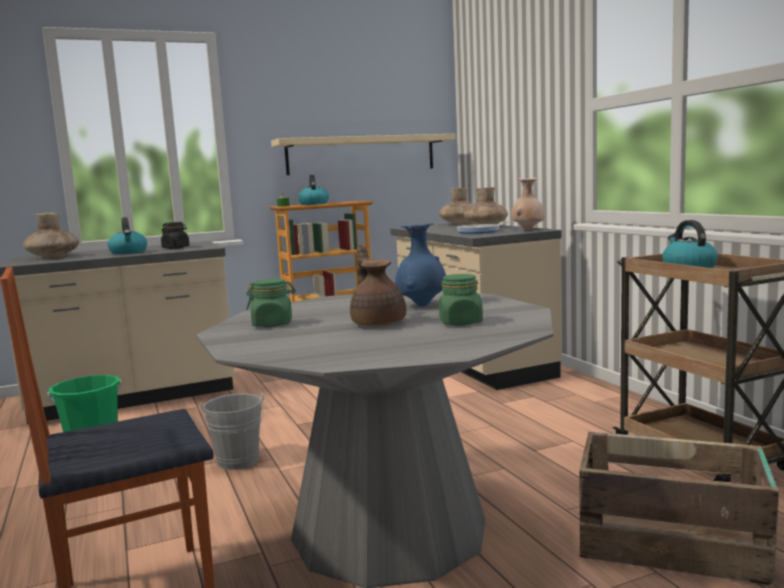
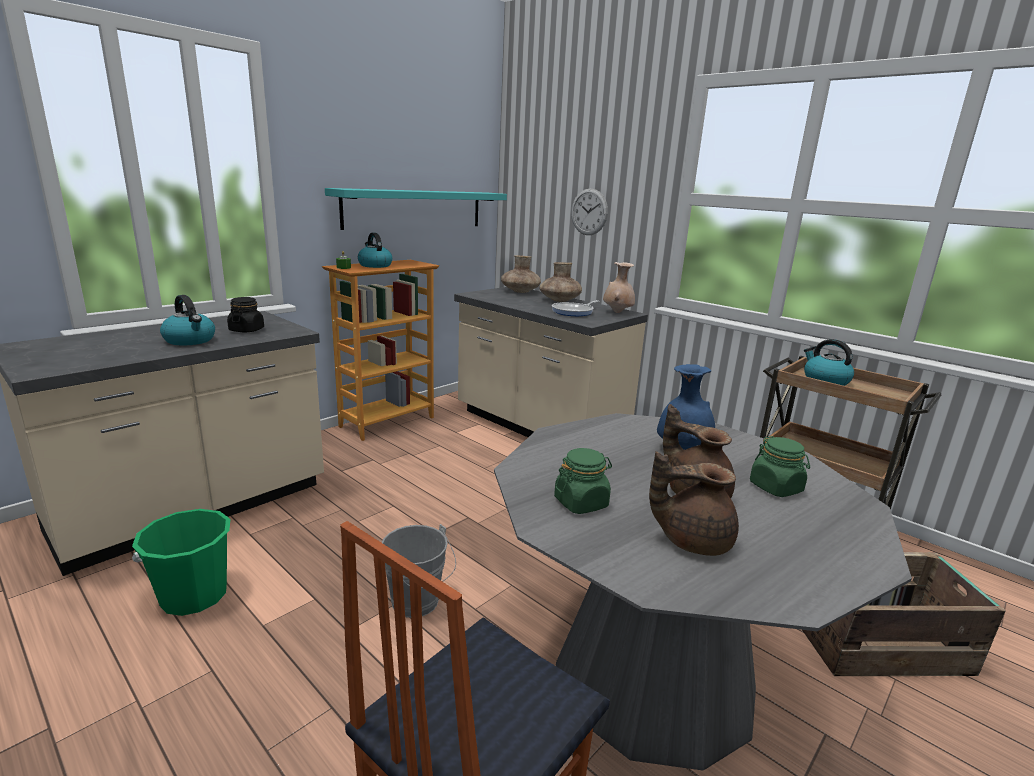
camera: 25 degrees left, 10 degrees up
brown vase [23,213,79,258] -> none
beige shelf [271,134,455,175] -> turquoise shelf [325,188,507,230]
none -> wall clock [571,189,608,235]
none -> brown teapot [649,451,739,556]

